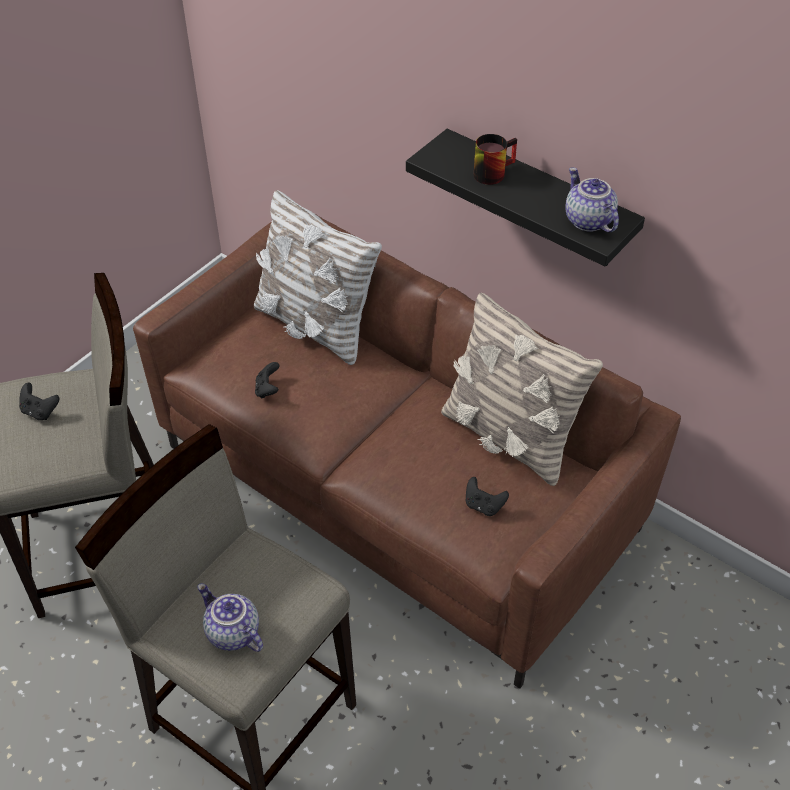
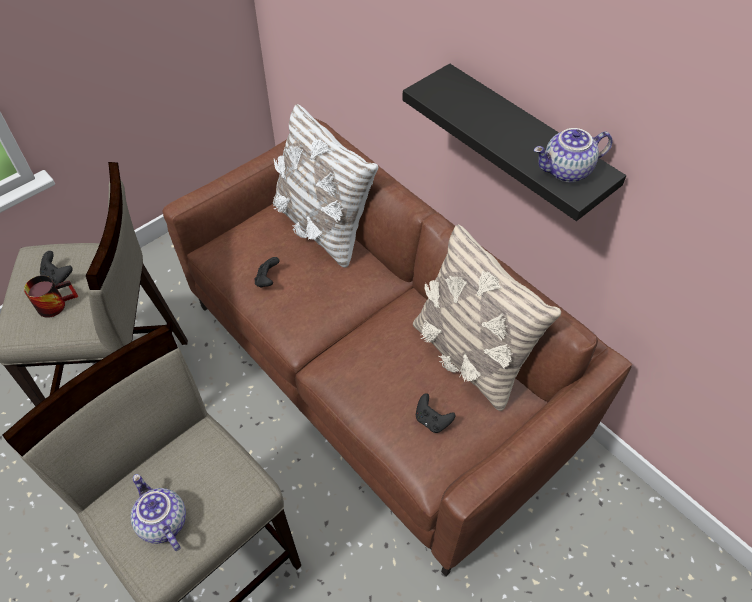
camera: 10 degrees right, 5 degrees up
mug [474,134,517,185] -> mug moved to [24,275,78,318]
teapot [565,167,619,233] -> teapot turned 90 degrees counterclockwise [534,128,613,182]

